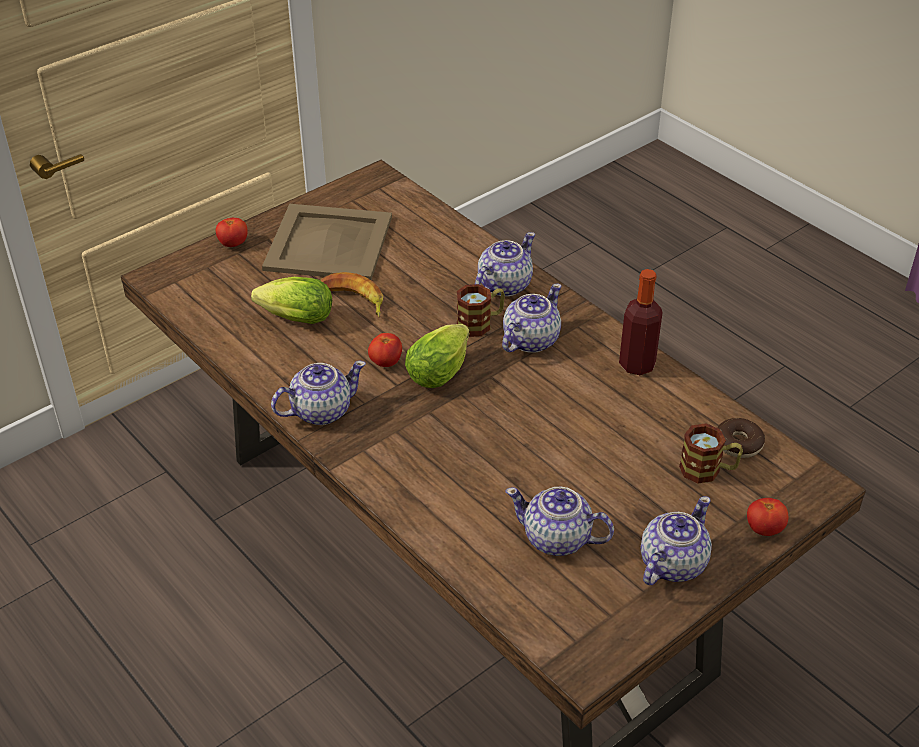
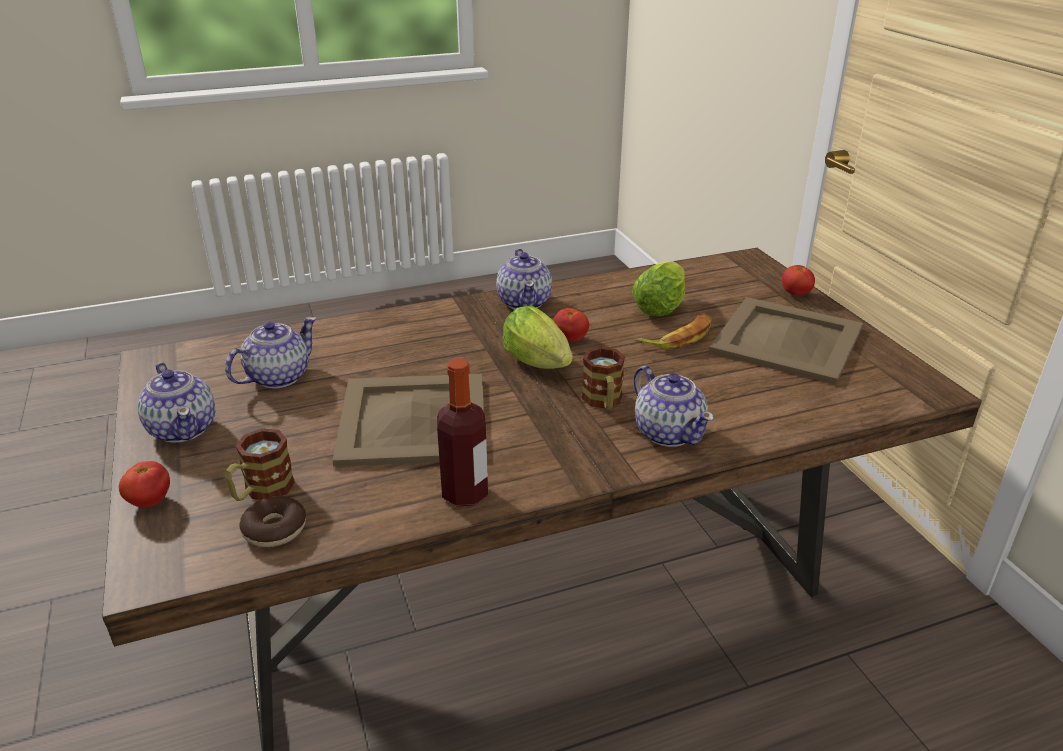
camera: 110 degrees right, 10 degrees down
teapot [502,284,561,353] -> none
none -> beige tray [332,374,484,467]

